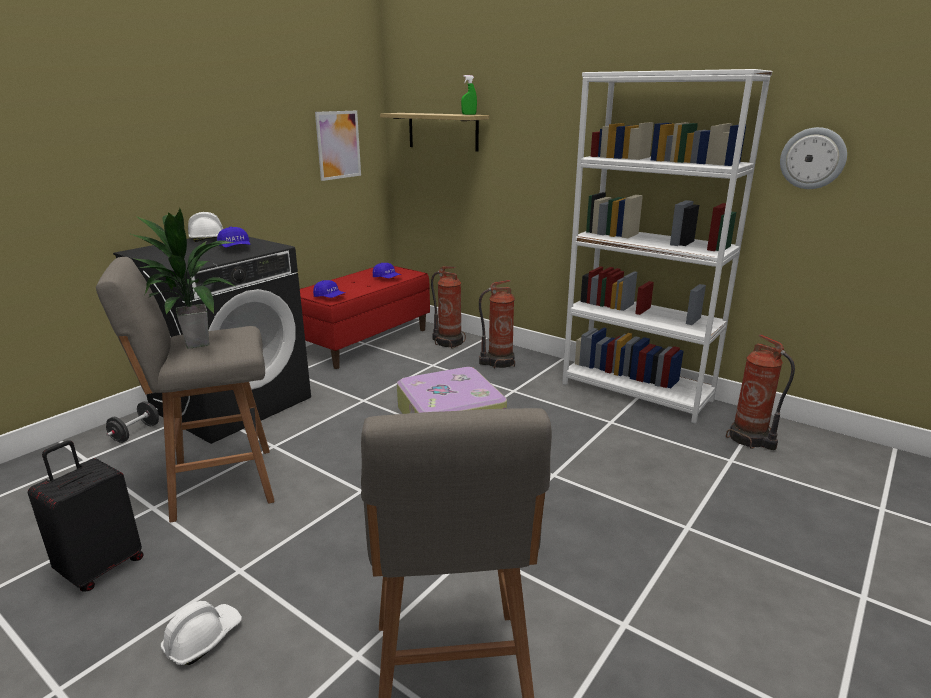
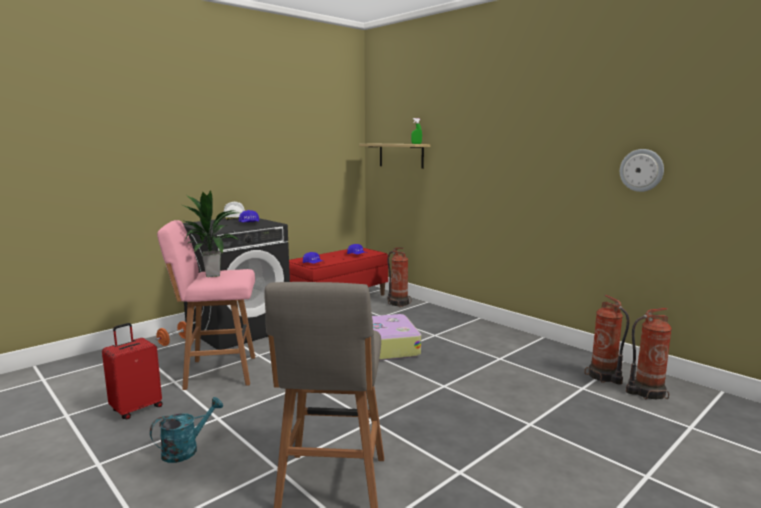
camera: 10 degrees right, 10 degrees down
black suitcase [28,440,143,592] -> red suitcase [102,323,163,419]
grey stool [96,257,274,523] -> pink stool [157,220,255,390]
black dumbbell [106,401,159,443] -> orange dumbbell [156,321,186,346]
white hard hat [161,601,242,665] -> turquoise watering can [150,397,223,463]
picture [315,111,361,181] -> none
fire extinguisher [479,280,515,368] -> fire extinguisher moved to [626,308,672,399]
white bookcase [562,69,772,423] -> none

